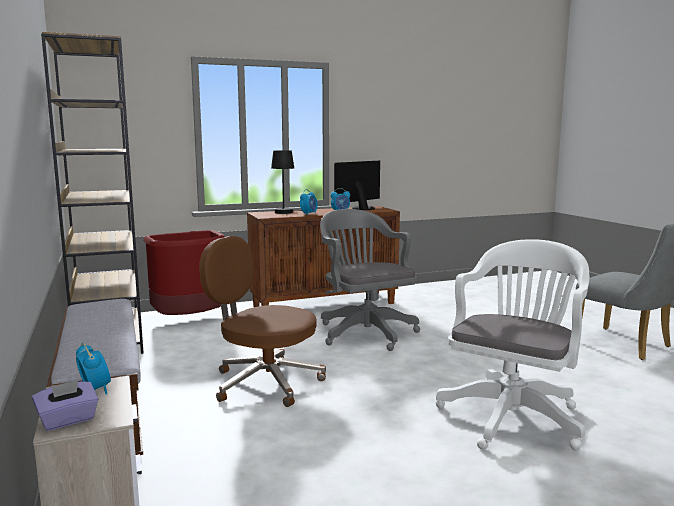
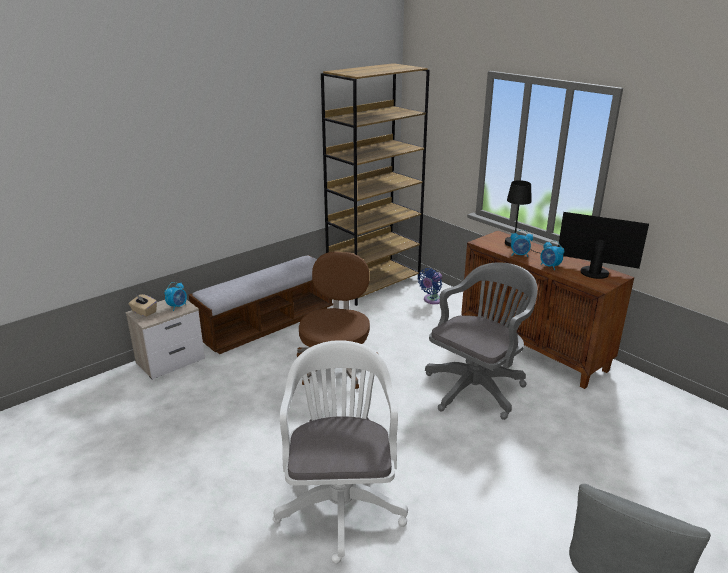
camera: 70 degrees right, 15 degrees up
purple tissue box [32,380,99,431] -> beige tissue box [129,294,157,317]
red trash can [143,230,225,315] -> blue fan [418,268,442,304]
white office chair [436,239,589,450] -> white office chair turned 105 degrees counterclockwise [273,340,408,564]

